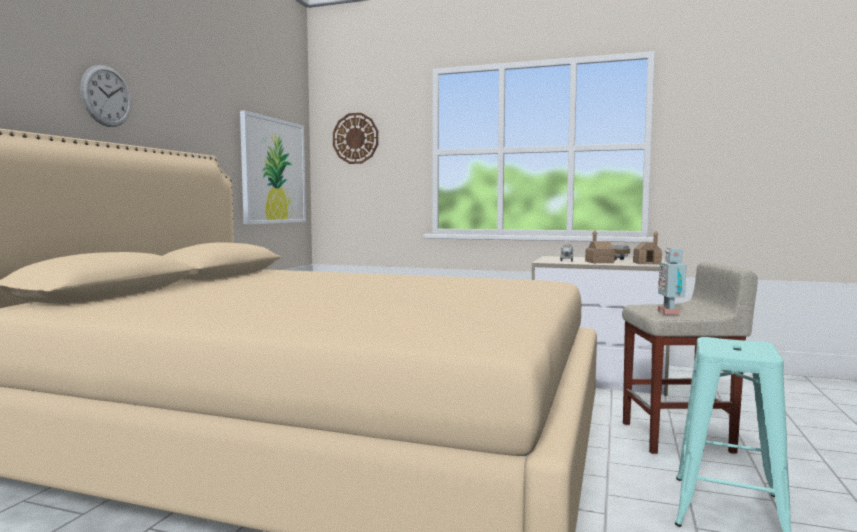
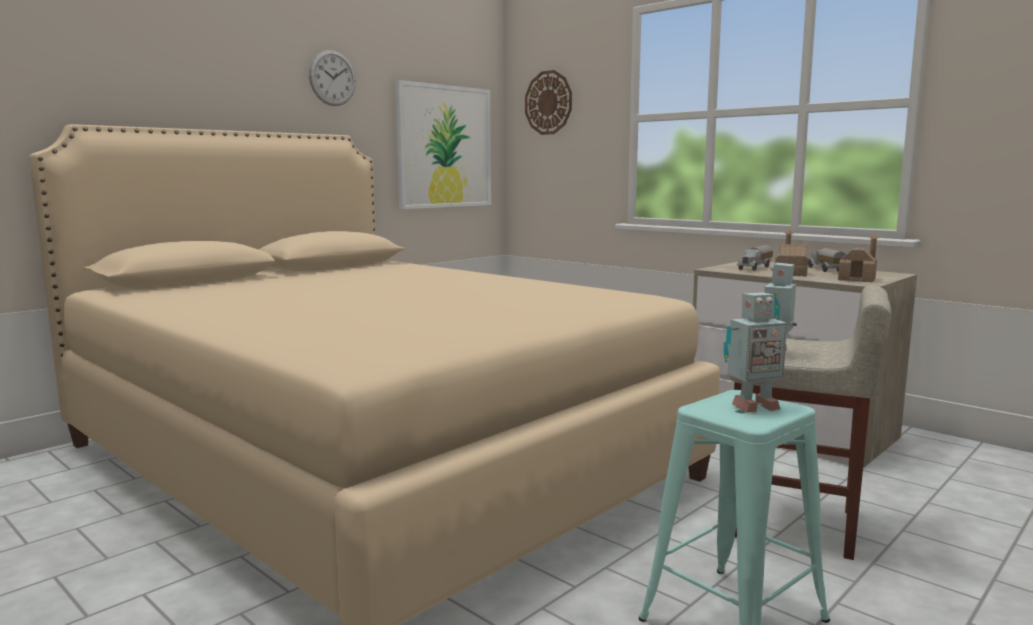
camera: 25 degrees right, 5 degrees up
wall clock [80,65,132,127] -> wall clock moved to [309,50,356,106]
none -> toy robot [724,292,787,413]

